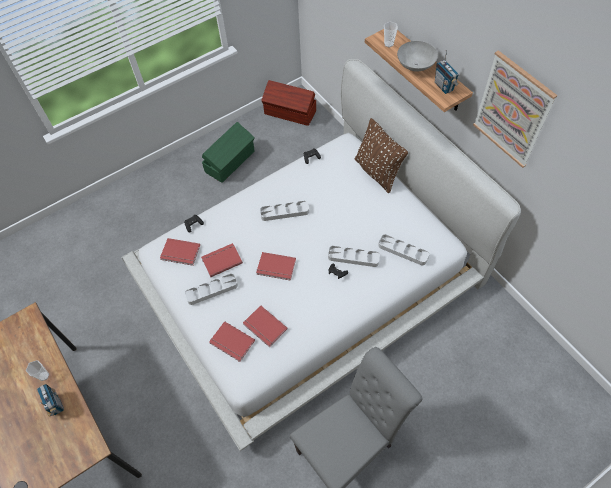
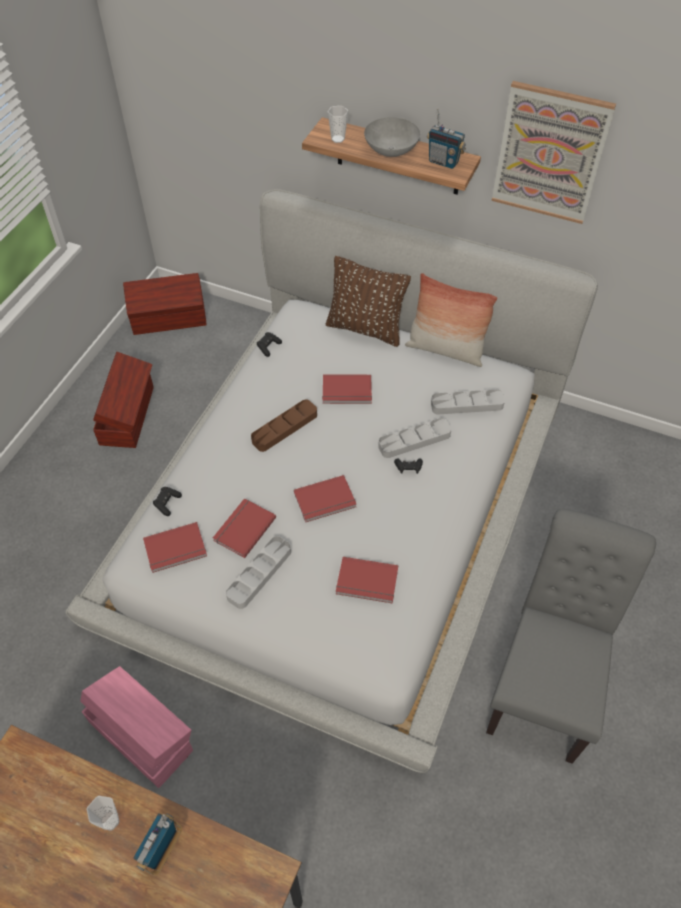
camera: 35 degrees left, 5 degrees down
radio [37,384,64,417] -> radio turned 90 degrees counterclockwise [133,813,182,876]
green storage box [202,122,255,183] -> brown storage box [93,352,154,448]
red book [209,321,255,362] -> red book moved to [322,374,372,404]
grey tray [260,201,309,221] -> brown tray [251,400,317,452]
none -> pink storage box [80,666,193,788]
none -> pillow [405,273,497,367]

